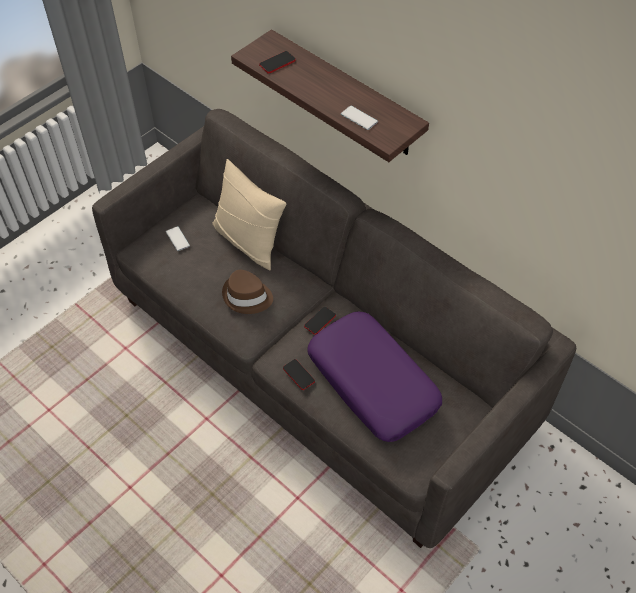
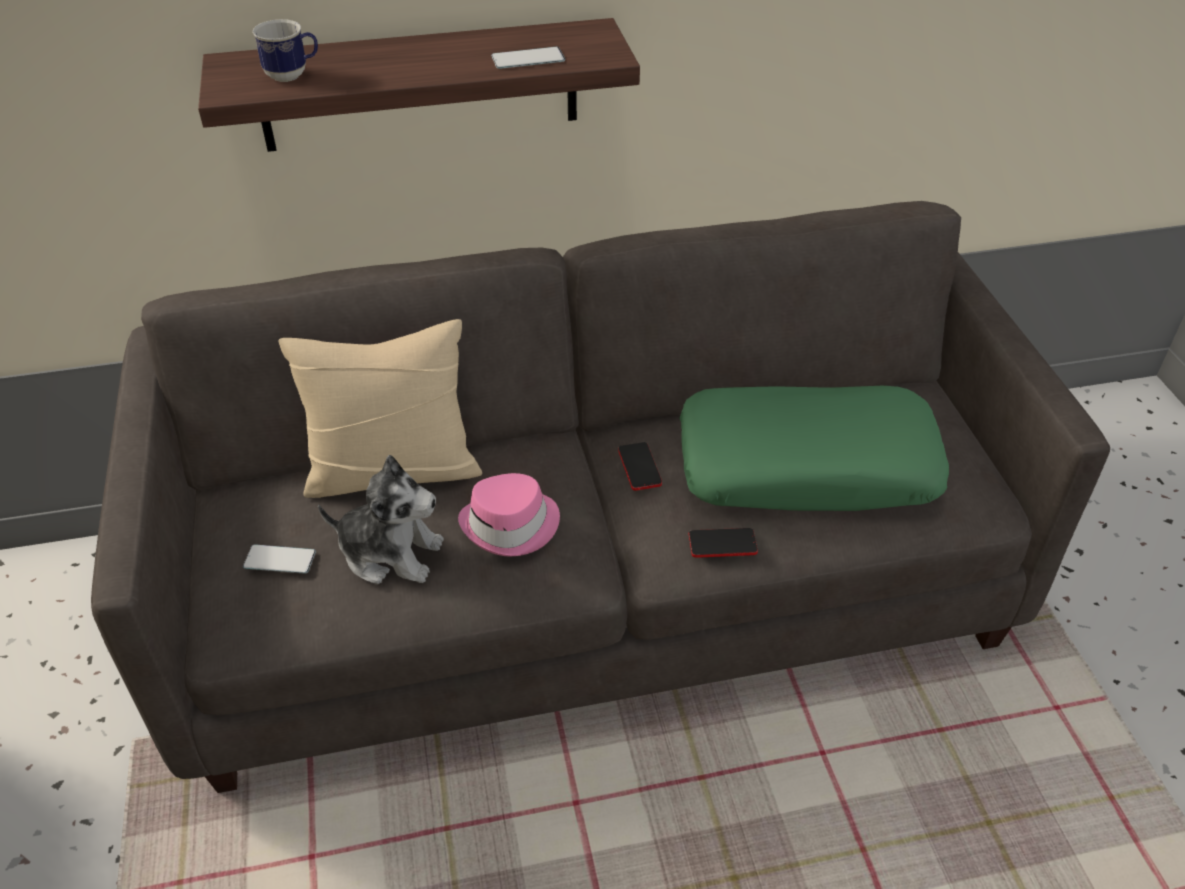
camera: 55 degrees left, 10 degrees down
brown hat [222,270,273,314] -> pink hat [458,473,560,556]
phone [259,51,296,74] -> mug [252,19,318,82]
purple pillow [307,311,442,442] -> green pillow [679,386,949,511]
none -> plush toy [318,455,444,584]

